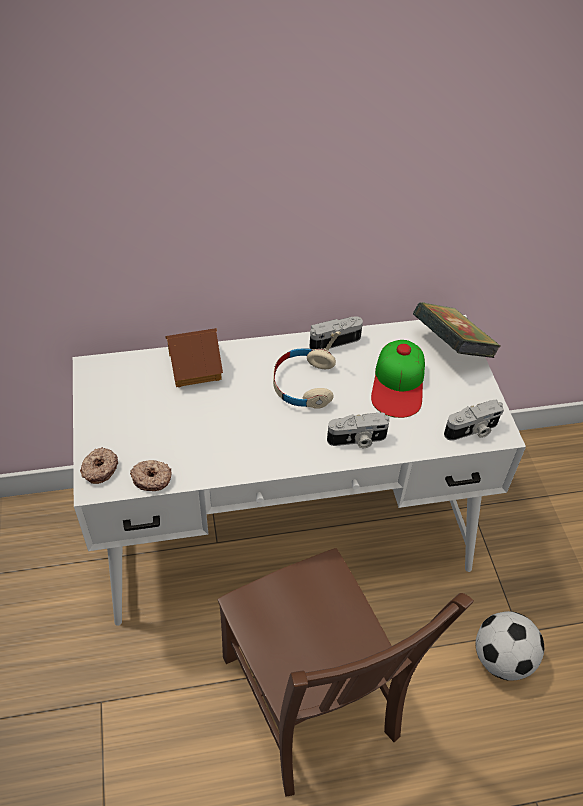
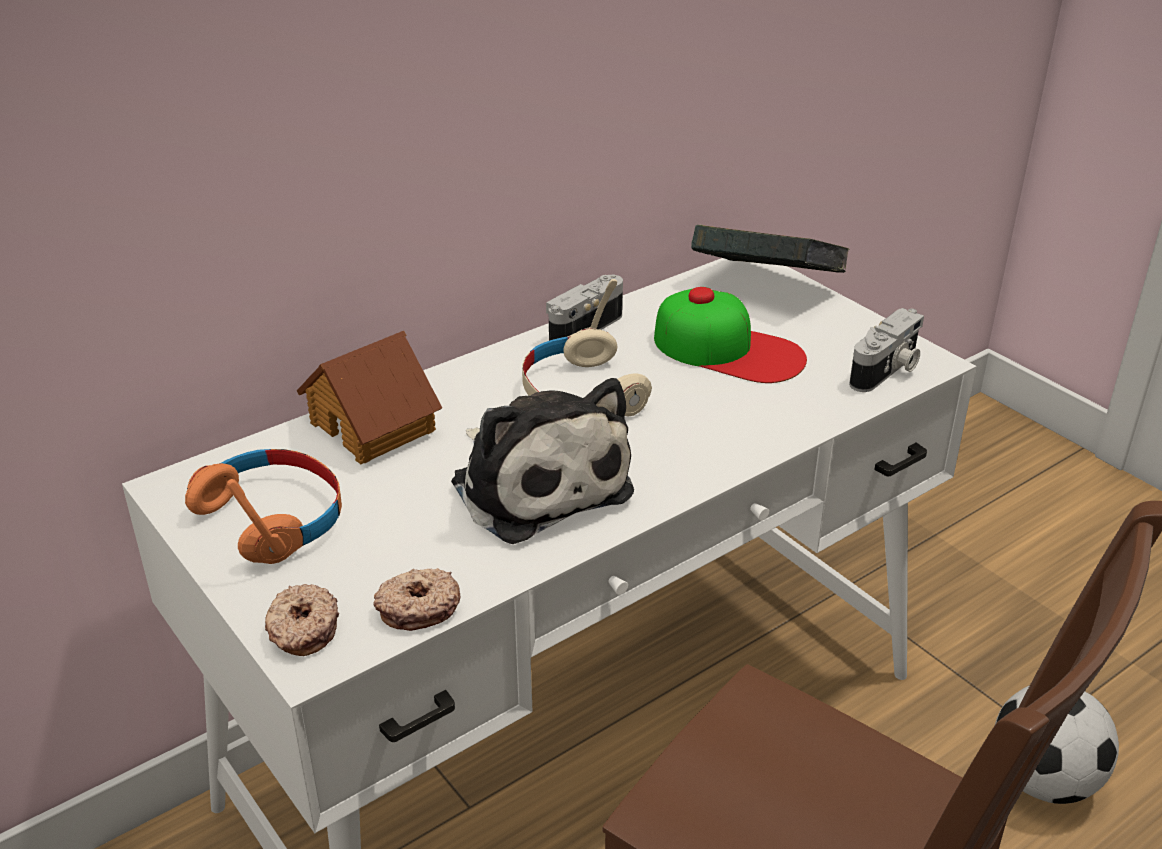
camera: 25 degrees left, 15 degrees down
camera [327,412,390,448] -> none
cap [371,340,425,418] -> cap turned 45 degrees counterclockwise [654,287,807,383]
none -> orange headphones [185,449,342,564]
none -> plush toy [451,378,634,544]

